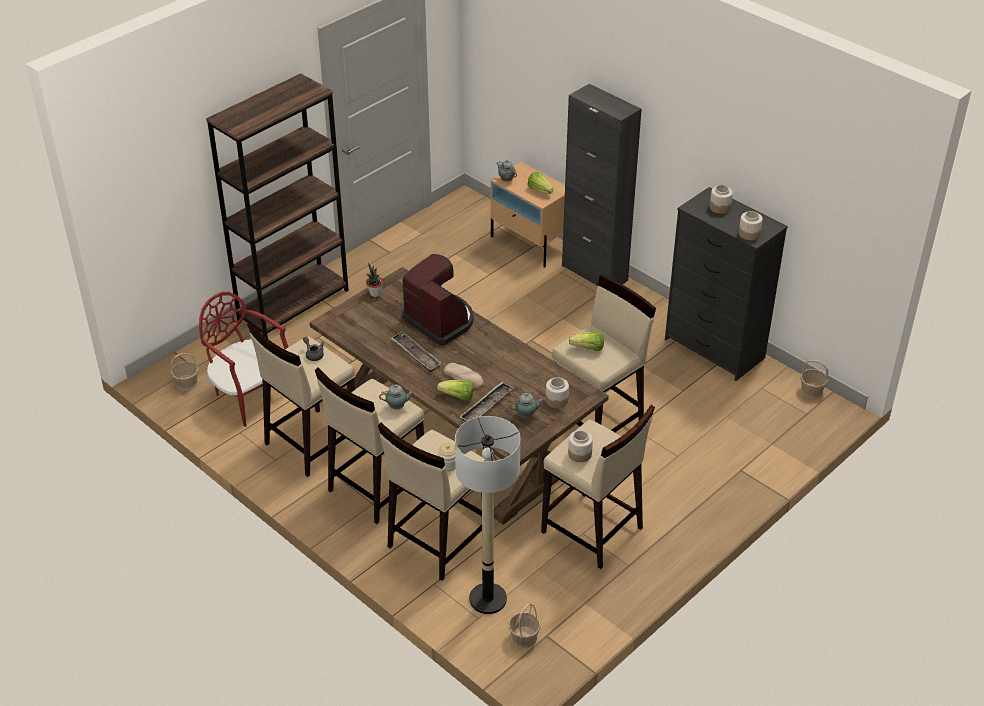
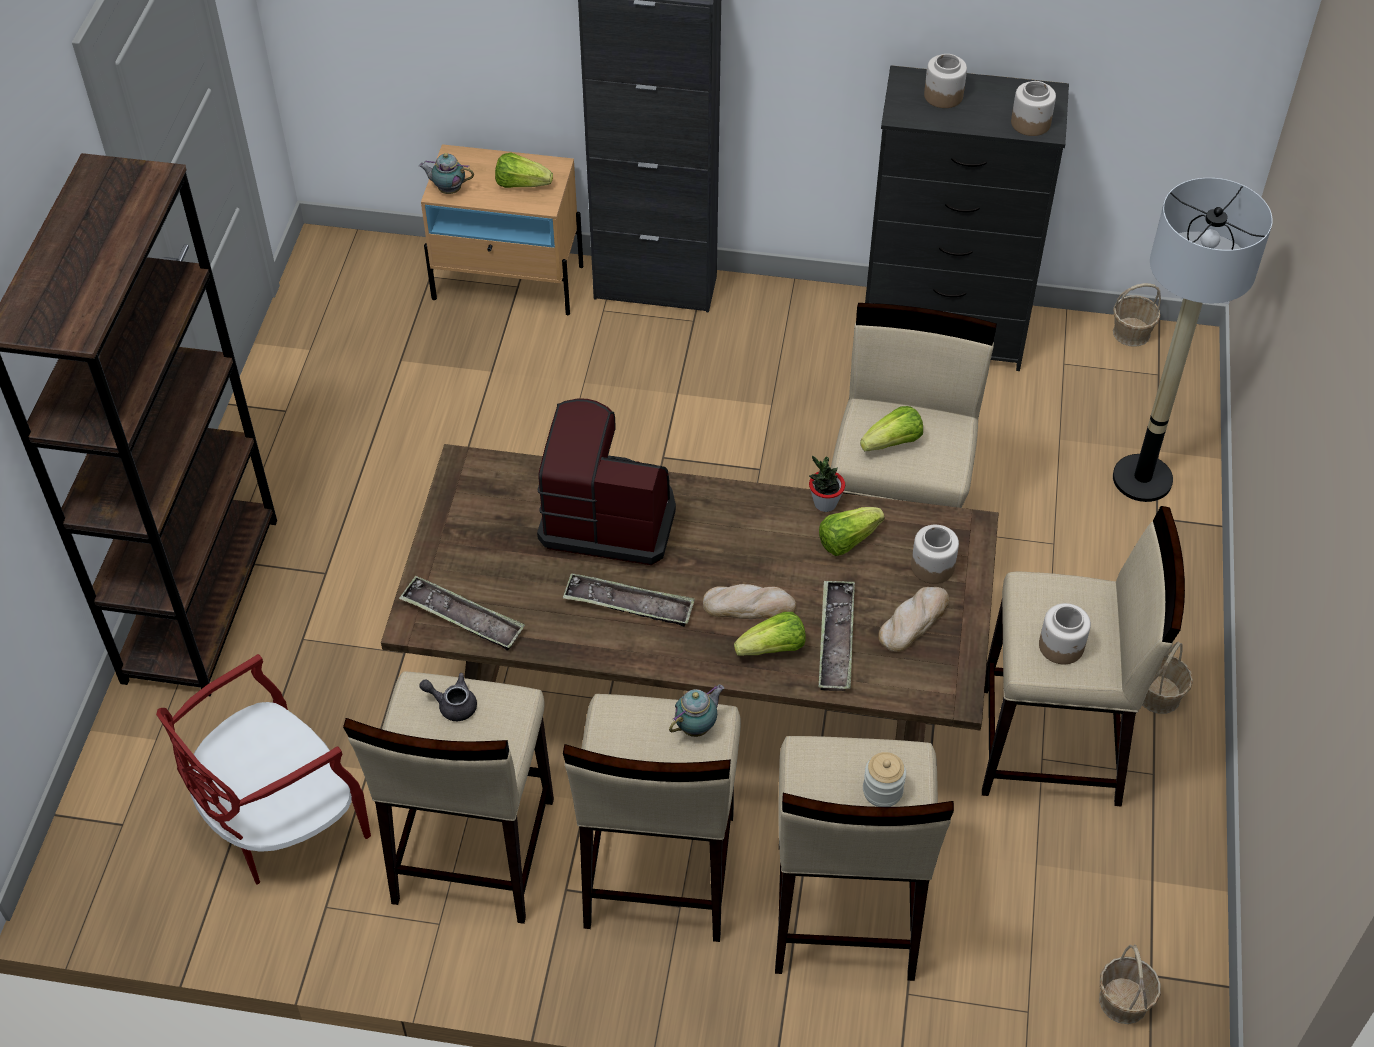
camera: 35 degrees left, 10 degrees up
basket [170,353,198,391] -> basket moved to [1142,642,1193,714]
red chair [199,292,288,427] -> red chair turned 45 degrees counterclockwise [156,654,371,885]
potted plant [366,263,384,297] -> potted plant moved to [809,455,845,512]
floor lamp [455,416,521,614] -> floor lamp moved to [1113,178,1273,502]
teapot [510,393,545,418] -> bread [878,587,949,652]
none -> tray [399,576,525,651]
none -> lettuce [819,507,885,556]

